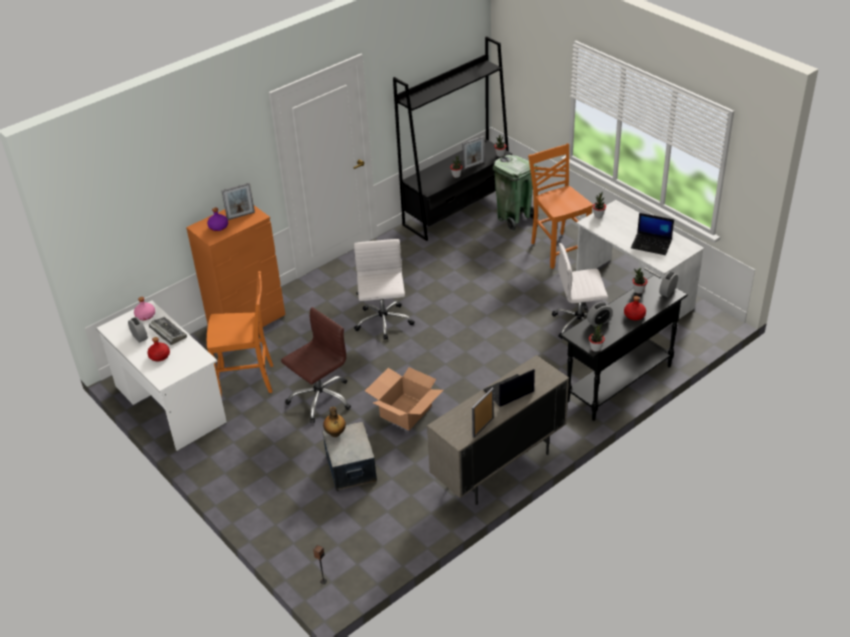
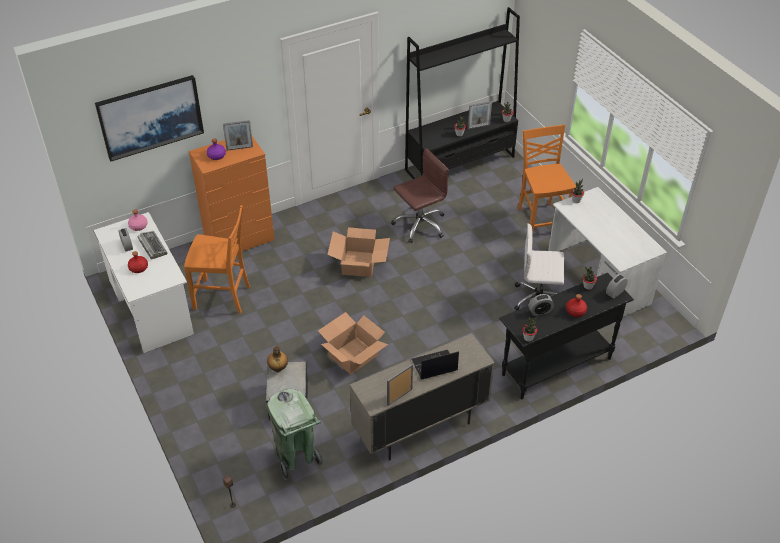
camera: 10 degrees right, 5 degrees up
brown office chair [281,307,351,423] -> brown office chair moved to [391,148,449,243]
white office chair [354,239,415,340] -> cardboard box [327,227,390,277]
green trash can [493,155,539,232] -> green trash can moved to [266,389,322,480]
laptop [631,213,674,255] -> none
none -> picture [95,75,204,161]

